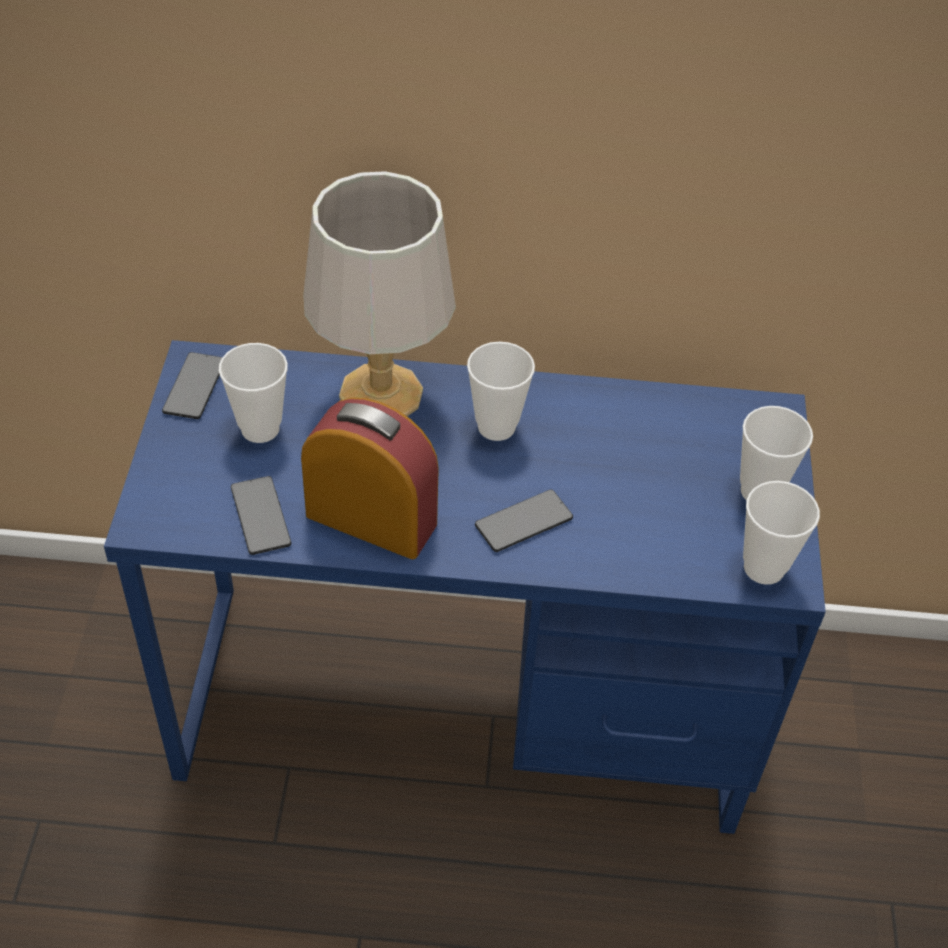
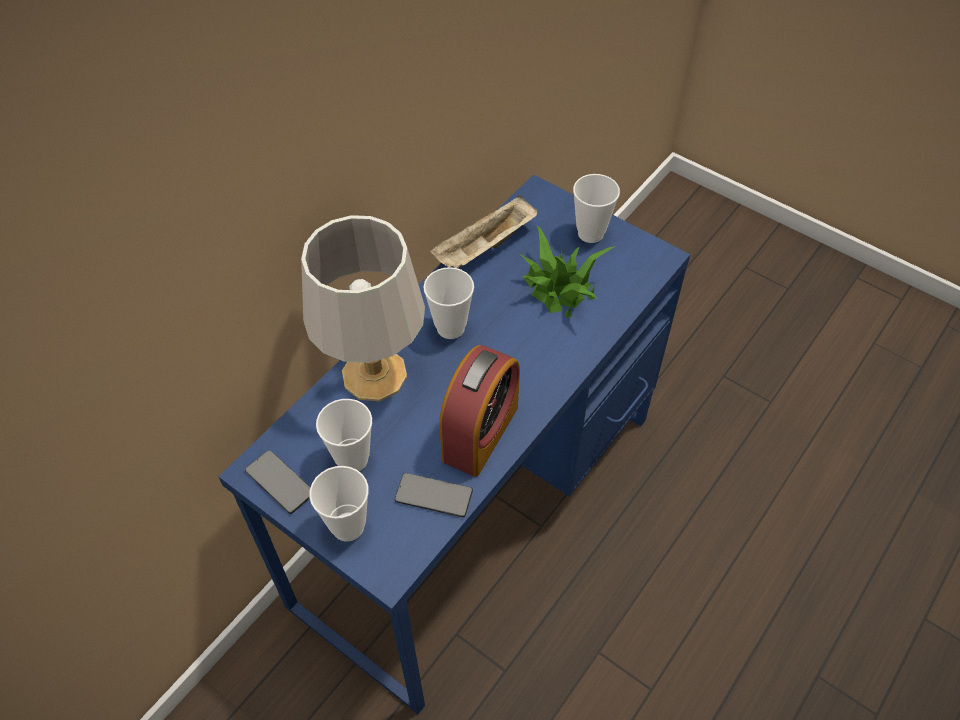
camera: 55 degrees left, 5 degrees up
alarm clock [301,398,439,559] -> alarm clock turned 150 degrees clockwise [439,345,520,477]
phone [475,489,573,552] -> none
cup [743,481,820,585] -> cup moved to [309,466,369,542]
none -> beige tray [430,195,538,269]
none -> potted plant [521,225,616,318]

